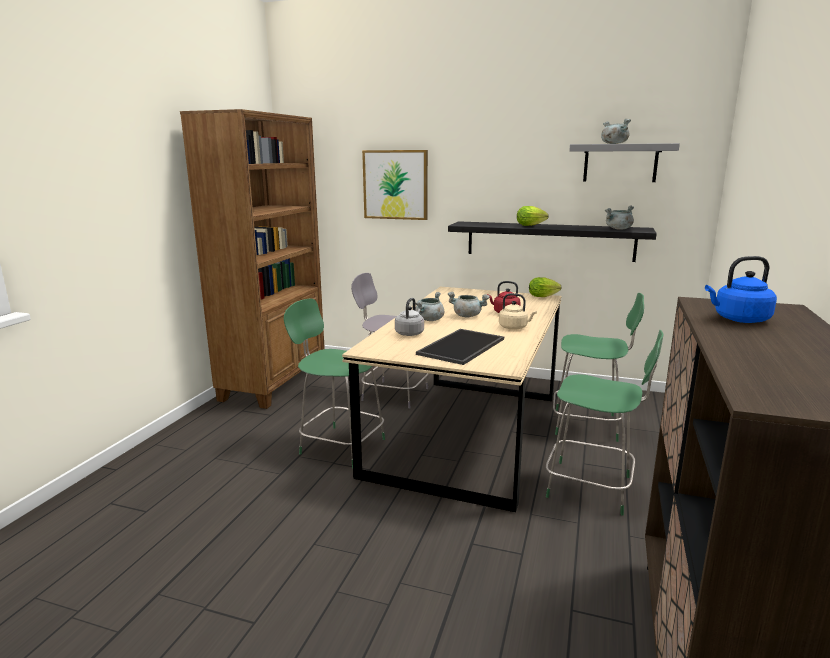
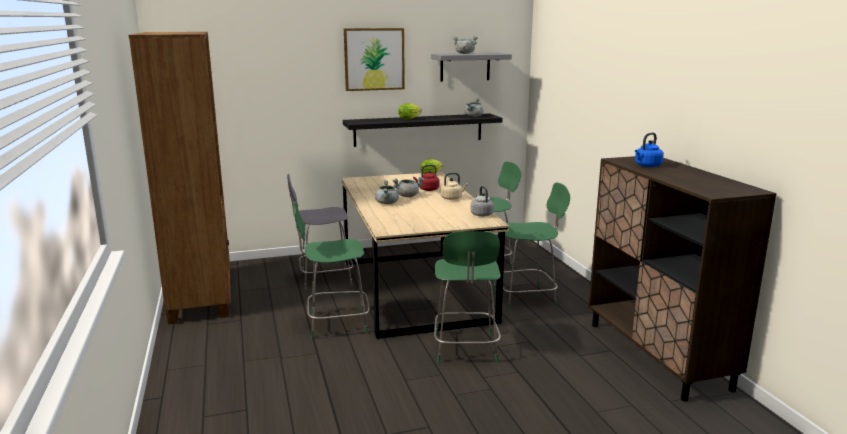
camera: 35 degrees left, 0 degrees up
picture [362,150,428,220] -> picture moved to [344,28,405,91]
grey kettle [395,298,424,336] -> grey kettle moved to [471,186,494,216]
tray [416,329,504,365] -> none
none -> green chair [434,231,501,363]

